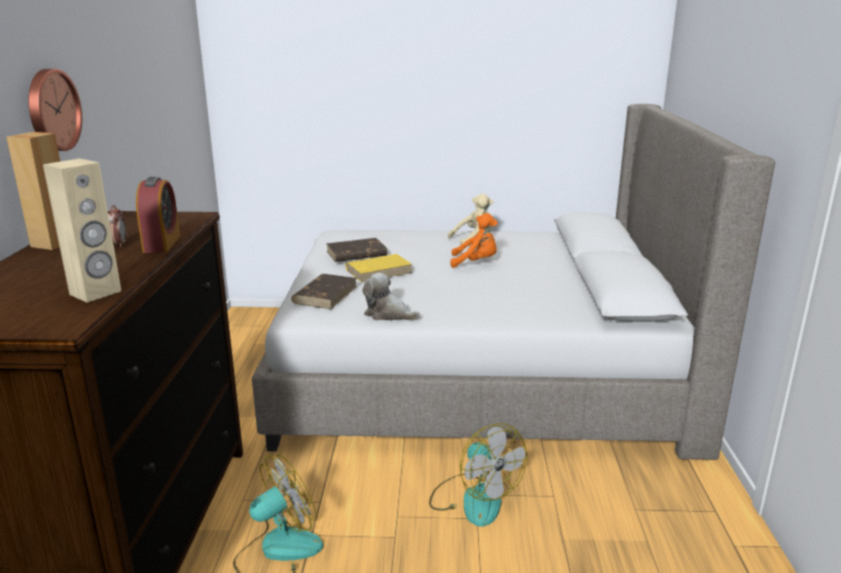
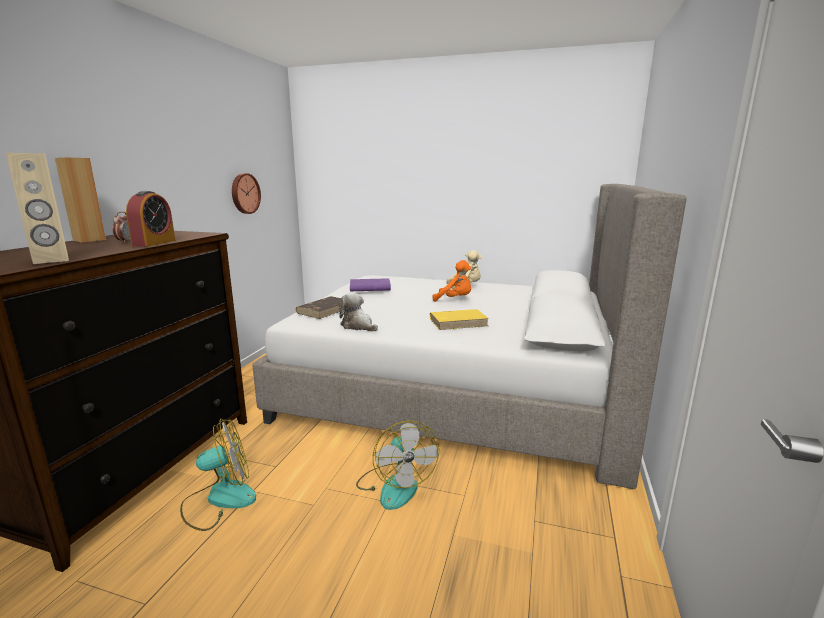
camera: 15 degrees right, 5 degrees down
wall clock [28,69,82,151] -> wall clock moved to [232,173,261,214]
brown book [326,238,388,262] -> purple book [350,278,391,291]
yellow book [345,254,413,282] -> yellow book moved to [430,309,489,330]

